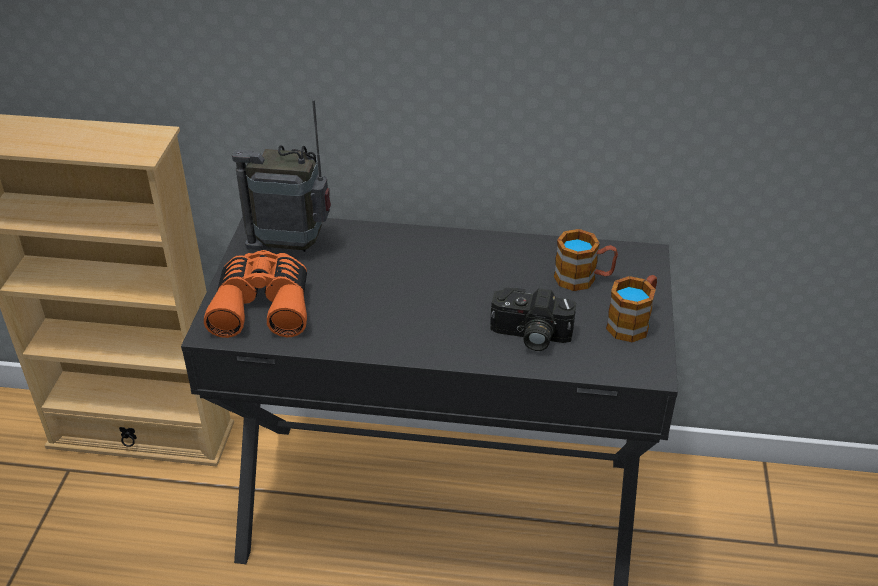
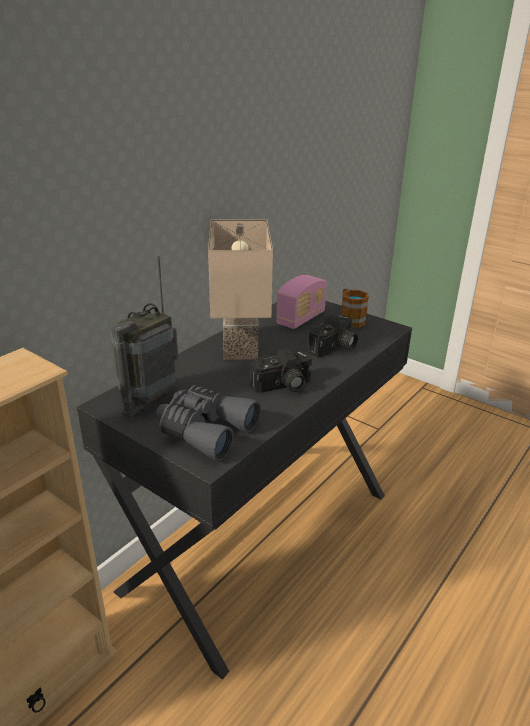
camera: 60 degrees left, 10 degrees down
orange binoculars [204,250,307,338] -> grey binoculars [156,385,261,461]
mug [554,229,618,291] -> radio [276,275,327,329]
none -> beige table lamp [208,219,273,360]
none -> camera [250,349,312,393]

